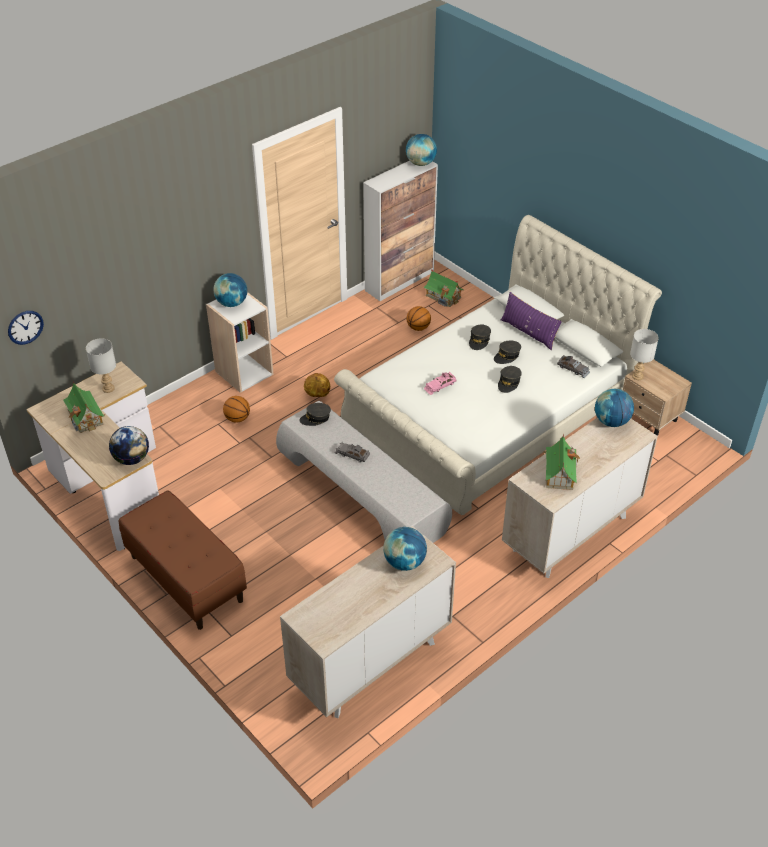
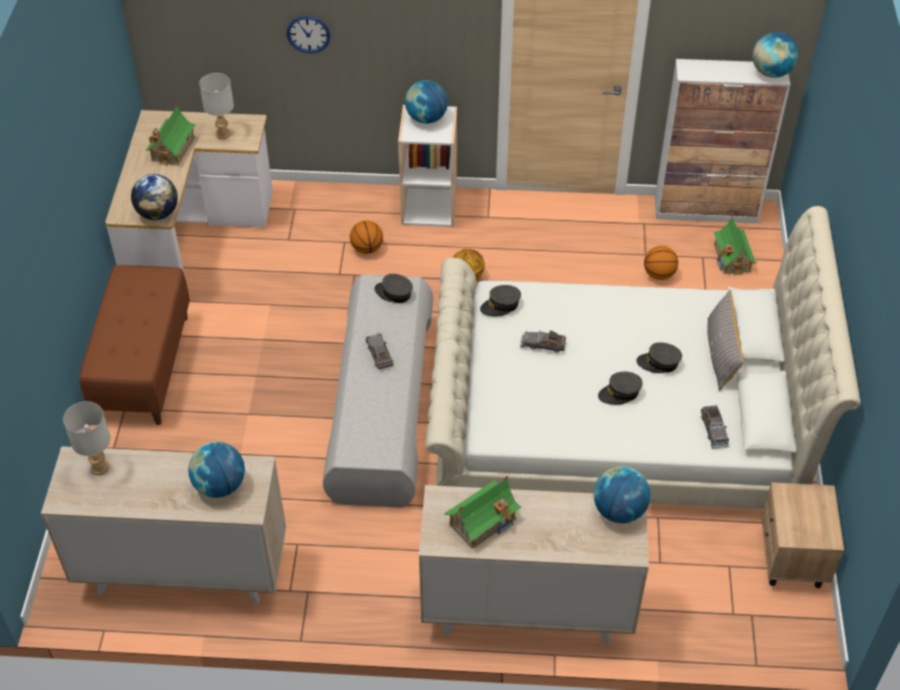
camera: 45 degrees right, 5 degrees up
wall clock [8,311,44,345] -> wall clock moved to [287,16,330,53]
pink toy car [424,372,456,395] -> grey toy car [520,330,566,352]
grey cap [469,324,491,350] -> grey cap moved to [480,285,521,316]
purple pillow [501,292,562,350] -> grey pillow [707,289,744,391]
grey table lamp [630,329,659,380] -> grey table lamp moved to [63,401,111,475]

